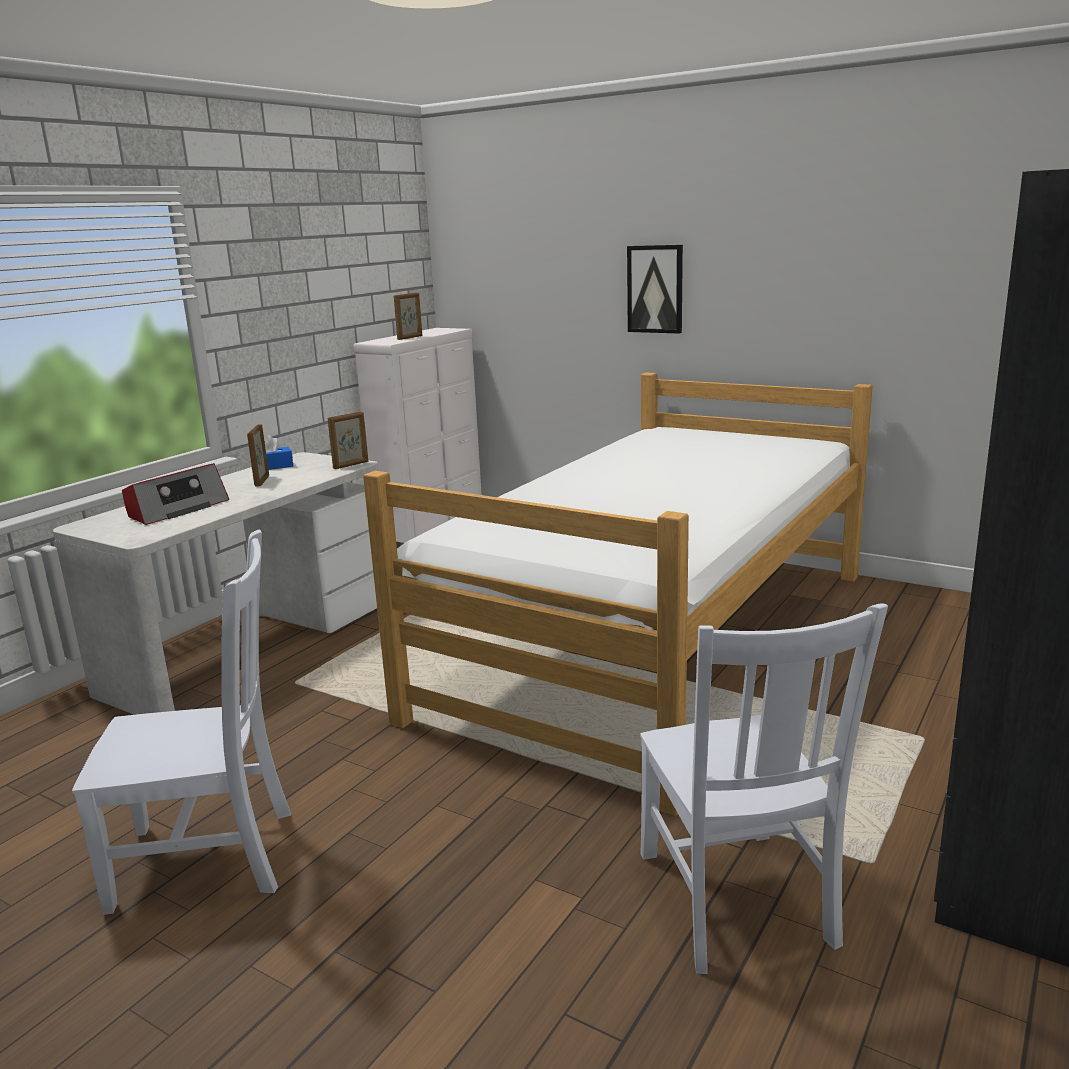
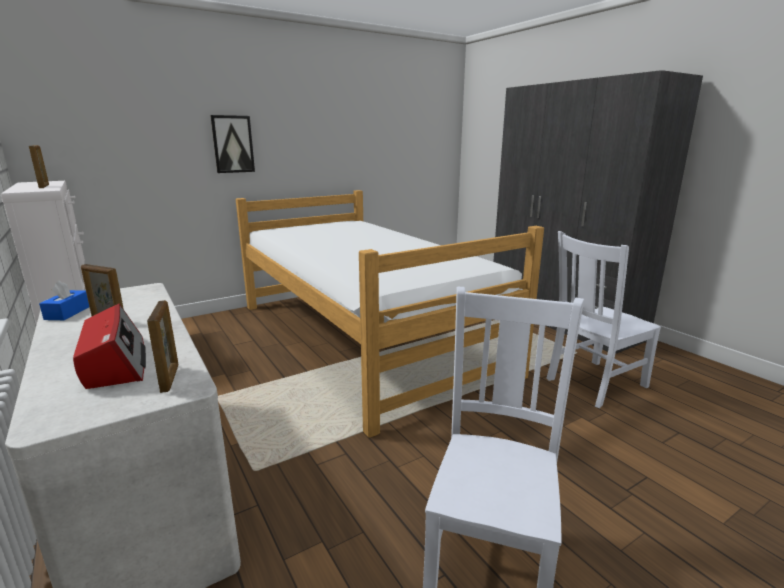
camera: 65 degrees left, 0 degrees up
picture frame [328,411,368,469] -> picture frame moved to [147,300,178,393]
white chair [640,603,888,974] -> white chair turned 135 degrees clockwise [546,231,661,408]

